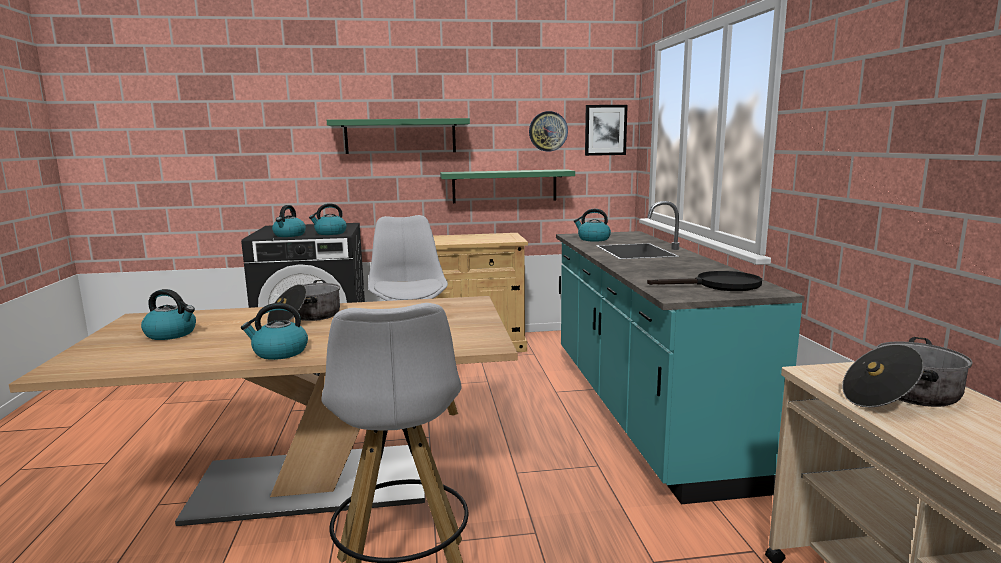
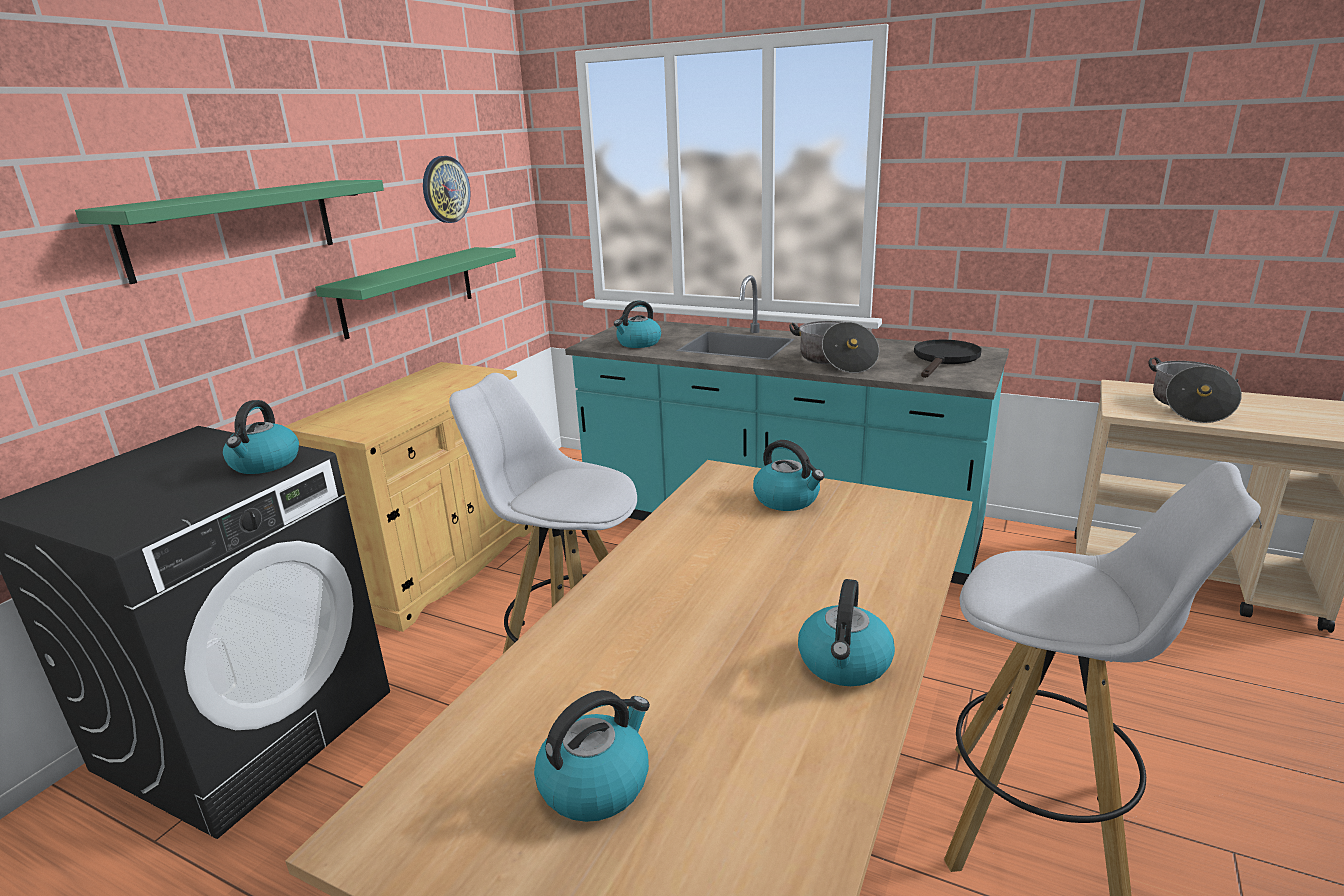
camera: 55 degrees left, 10 degrees up
cooking pot [267,280,340,323] -> cooking pot moved to [789,321,879,373]
kettle [272,205,306,237] -> kettle moved to [753,440,825,511]
picture [585,105,628,156] -> none

